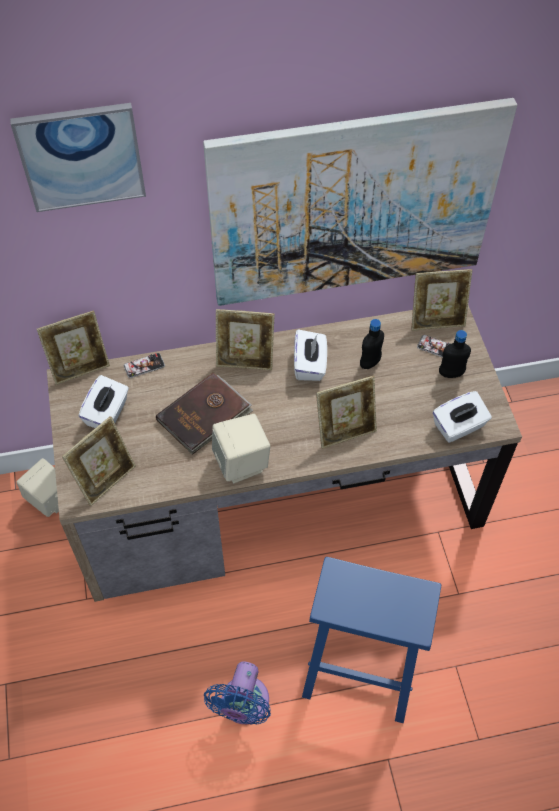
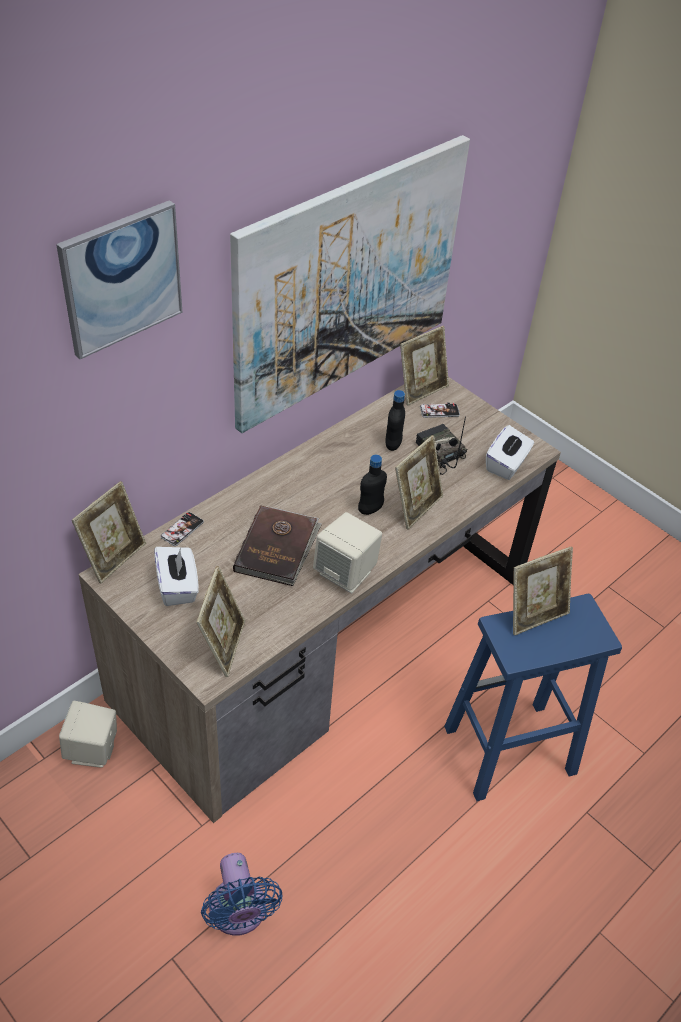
camera: 35 degrees left, 10 degrees down
blue fan [203,661,271,724] -> blue fan moved to [201,853,283,936]
picture frame [216,309,275,370] -> picture frame moved to [513,547,573,635]
white tissue box [294,329,327,381] -> none
black bottle [439,330,471,378] -> black bottle moved to [358,455,387,515]
none -> radio [416,416,467,475]

